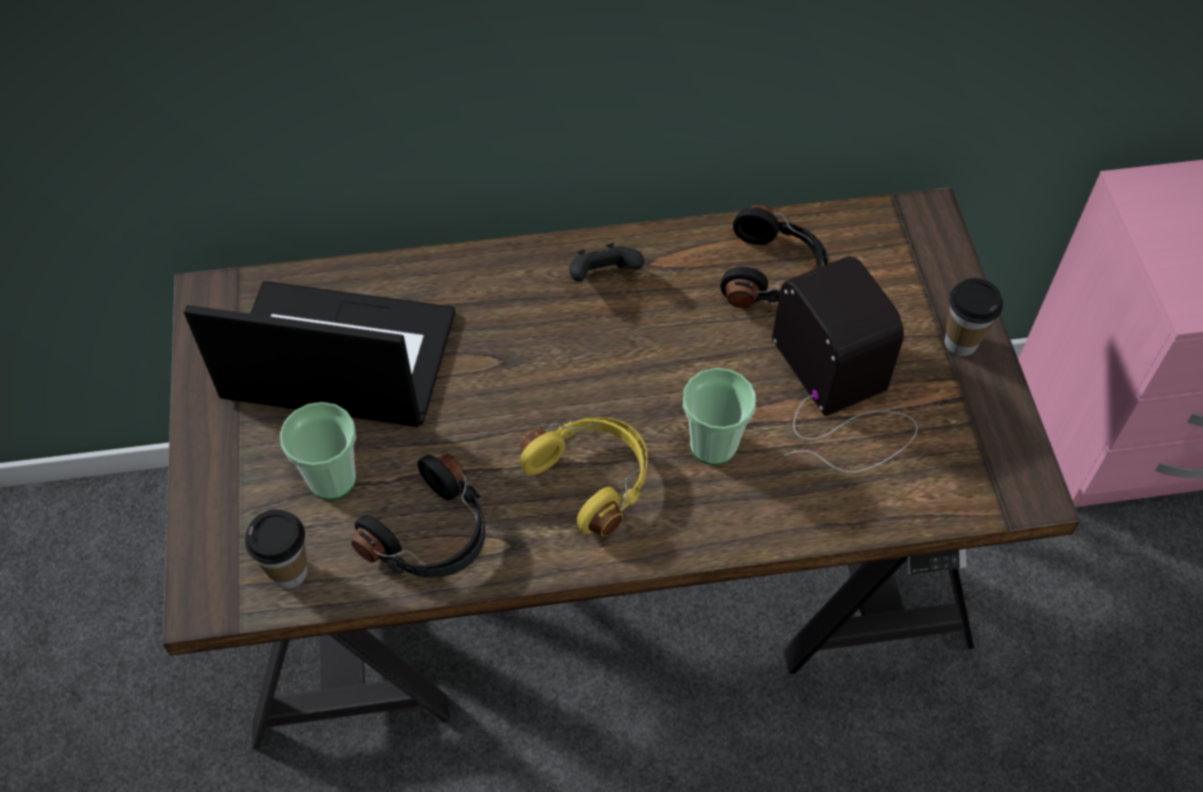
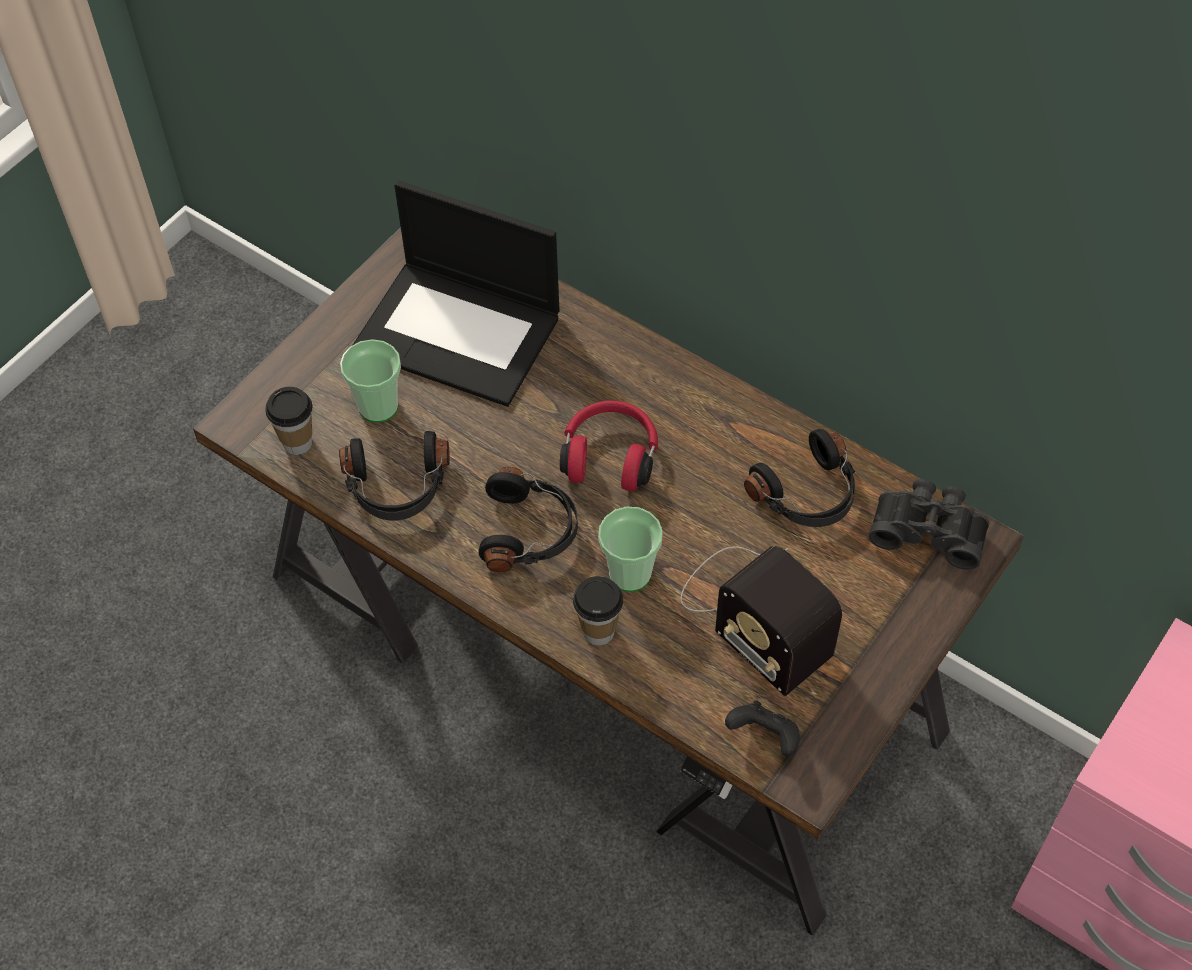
camera: 45 degrees right, 0 degrees up
laptop [184,281,455,427] -> laptop turned 150 degrees clockwise [353,181,559,407]
yellow headphones [520,417,648,536] -> black headphones [478,467,578,572]
black game controller [569,243,644,282] -> black game controller moved to [725,701,800,756]
radio [772,256,918,473] -> radio turned 120 degrees clockwise [681,546,842,696]
cup [945,278,1003,356] -> cup moved to [573,576,623,645]
none -> red headphones [560,400,658,491]
none -> black binoculars [869,479,989,570]

